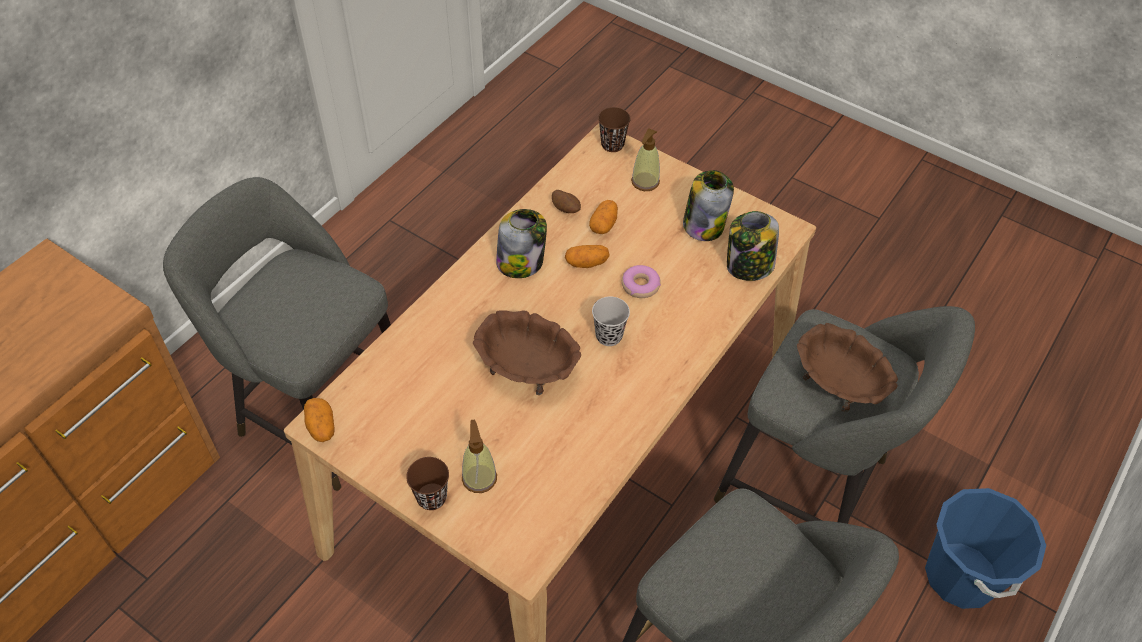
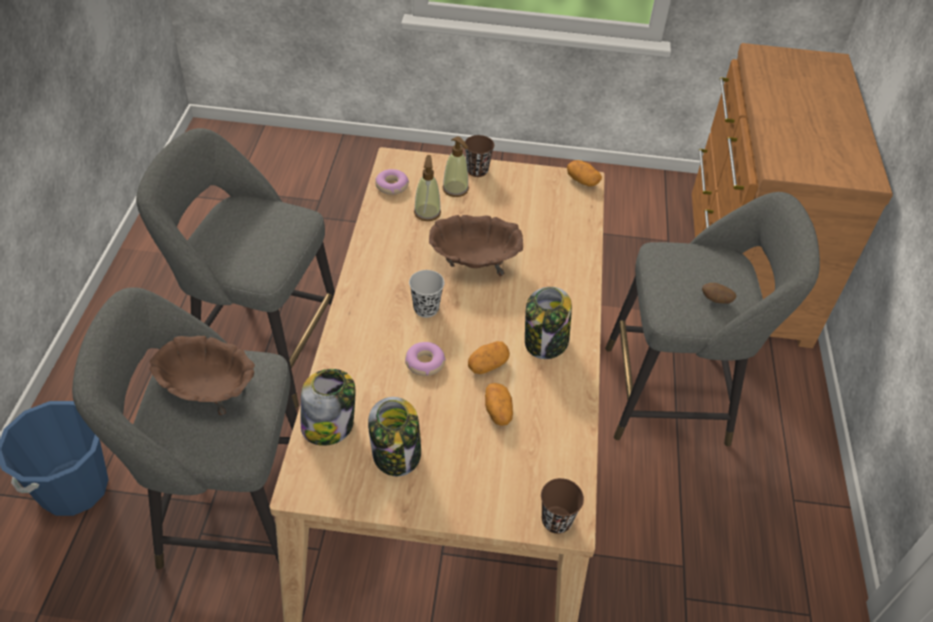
camera: 150 degrees right, 5 degrees down
potato [552,190,581,213] -> potato moved to [702,283,737,304]
soap dispenser [631,129,660,191] -> soap dispenser moved to [414,155,441,221]
none -> donut [375,169,409,195]

